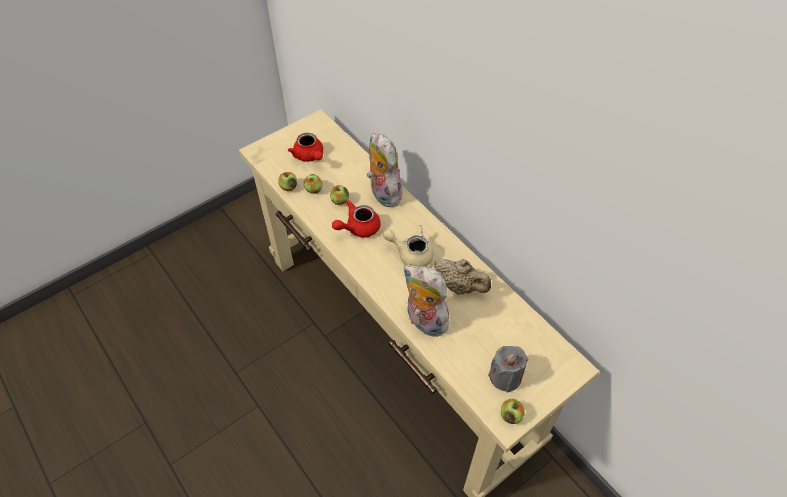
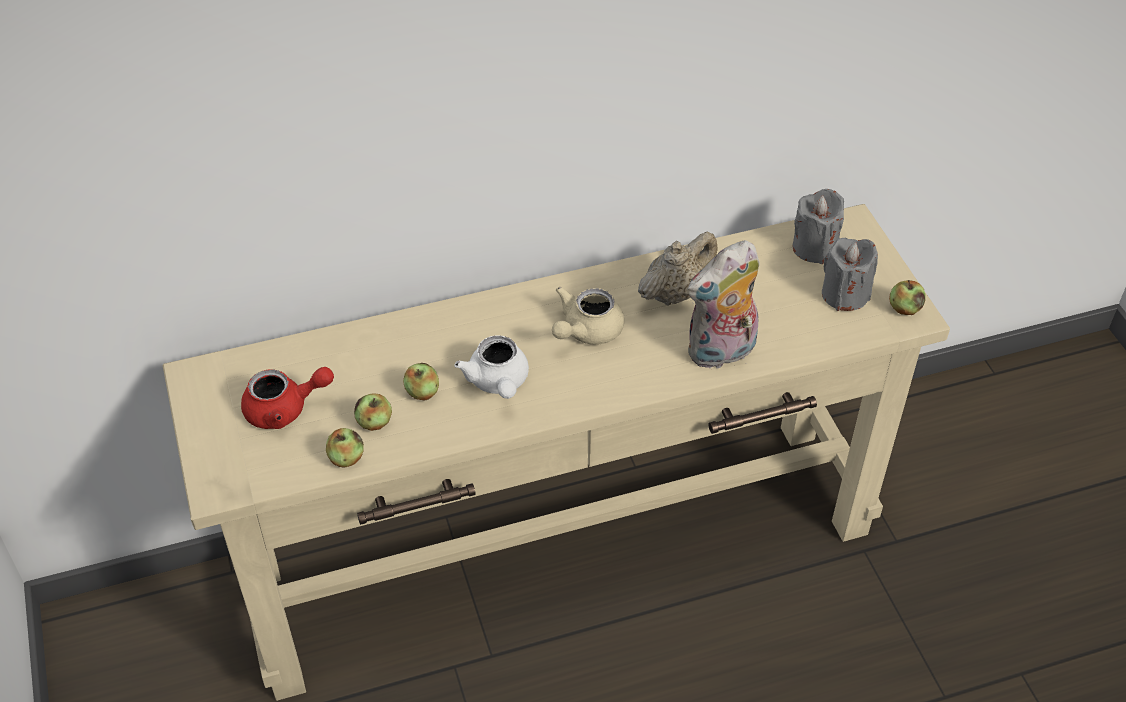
camera: 70 degrees left, 5 degrees down
red teapot [332,200,381,237] -> white teapot [454,335,529,399]
plush toy [367,133,402,207] -> none
none -> grey candle [793,189,844,264]

